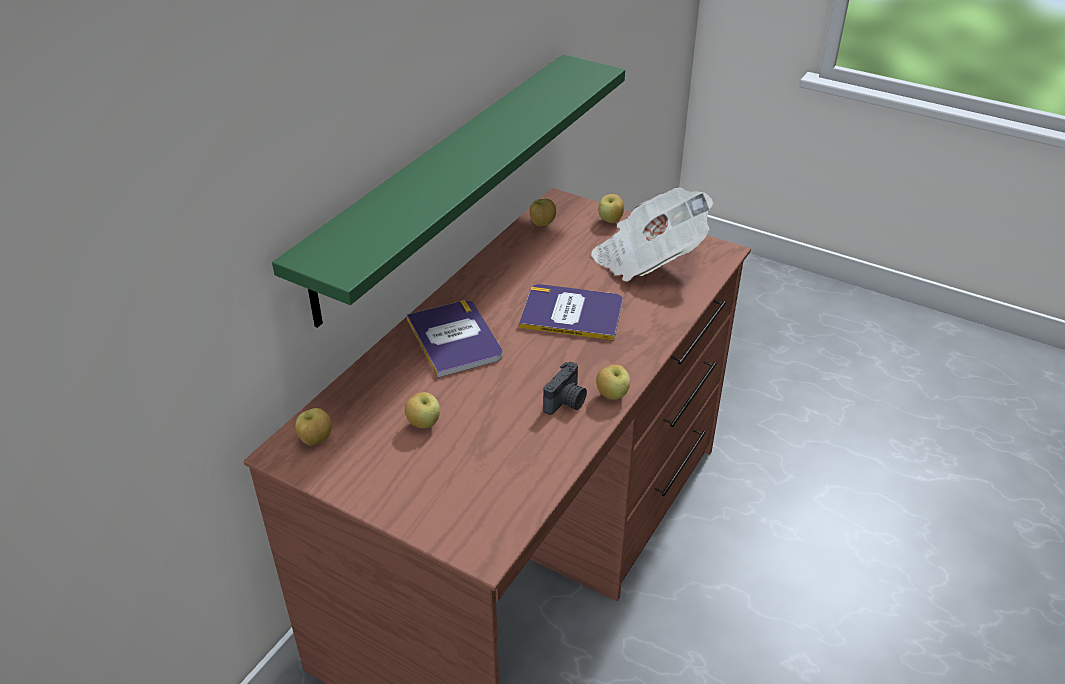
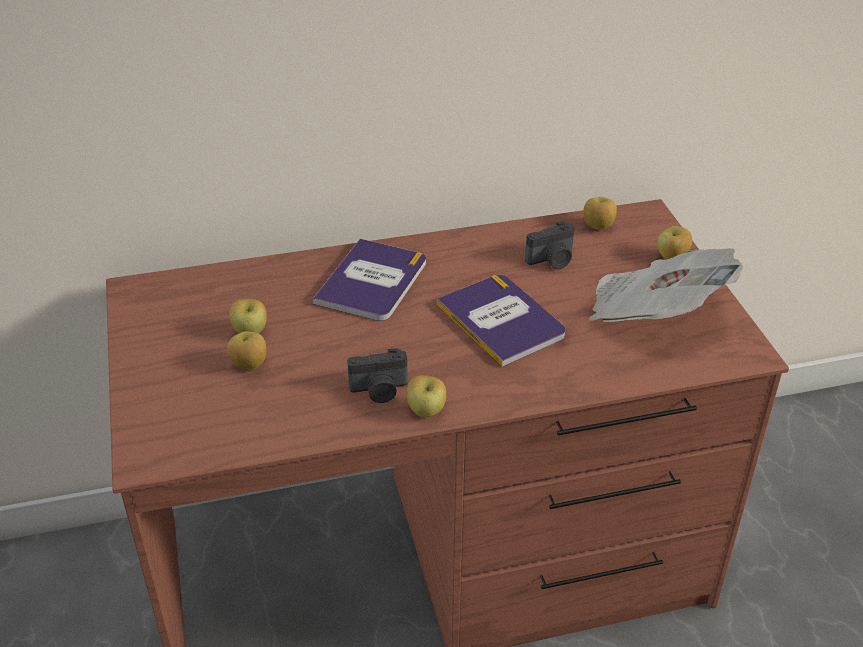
camera: 45 degrees right, 0 degrees up
green shelf [272,55,625,328] -> none
apple [295,408,332,445] -> apple moved to [227,331,267,370]
none -> camera [525,221,575,269]

